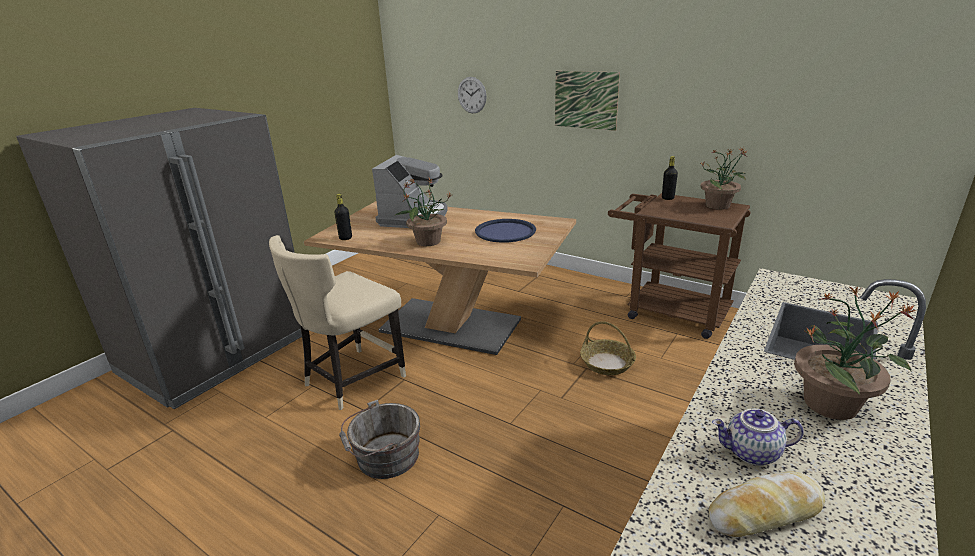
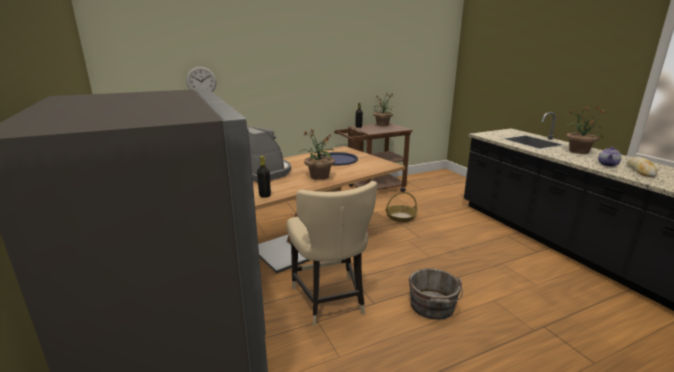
camera: 60 degrees left, 5 degrees down
picture [555,71,620,131] -> none

